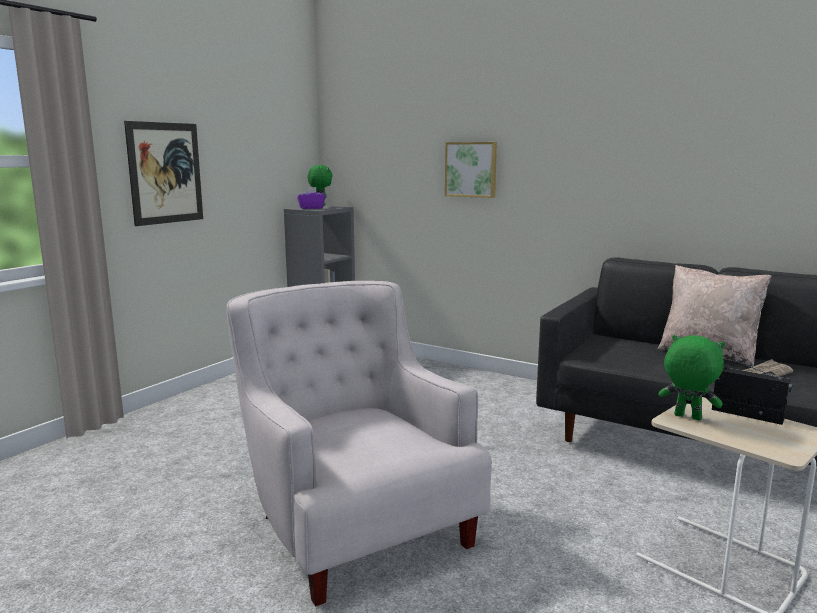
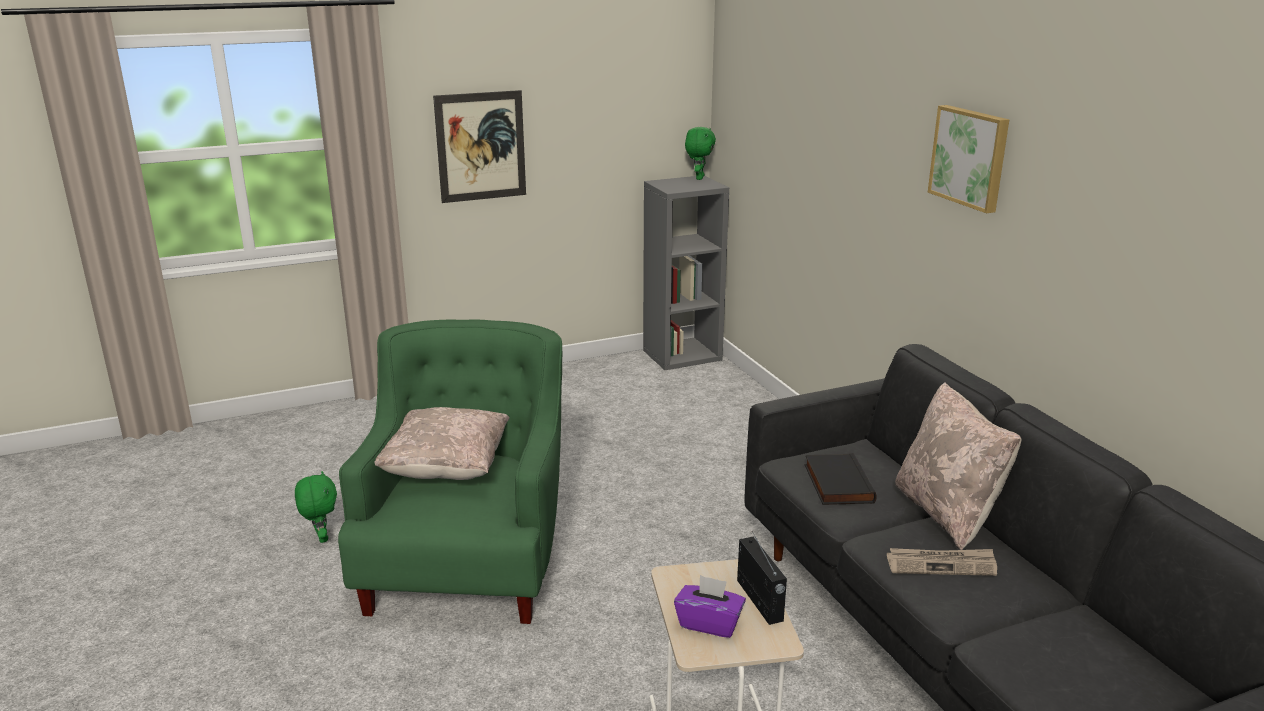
camera: 35 degrees right, 10 degrees up
white armchair [227,281,492,606] -> green armchair [338,320,562,624]
purple tissue box [297,187,326,209] -> purple tissue box moved to [674,575,746,638]
picture [445,142,497,198] -> picture moved to [928,105,1009,213]
green plush toy [658,335,725,420] -> green plush toy moved to [295,471,337,543]
none -> beige pillow [375,407,510,480]
none -> black book [805,453,877,505]

